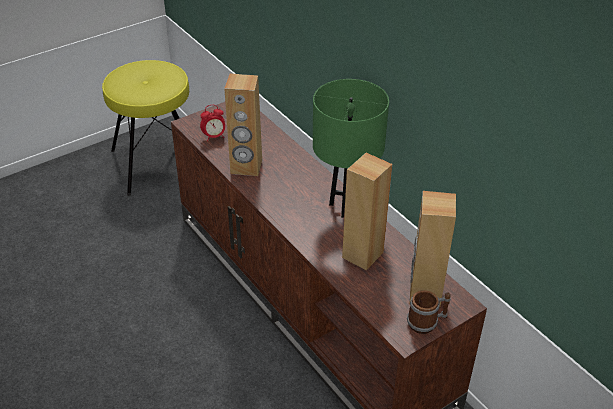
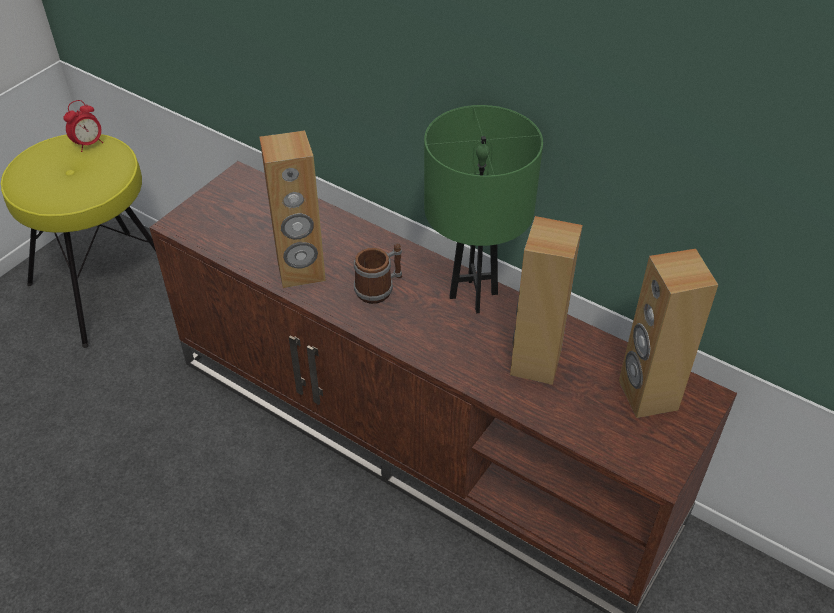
camera: 20 degrees left, 5 degrees up
alarm clock [200,105,225,142] -> alarm clock moved to [63,100,103,152]
mug [407,290,451,334] -> mug moved to [354,243,402,304]

